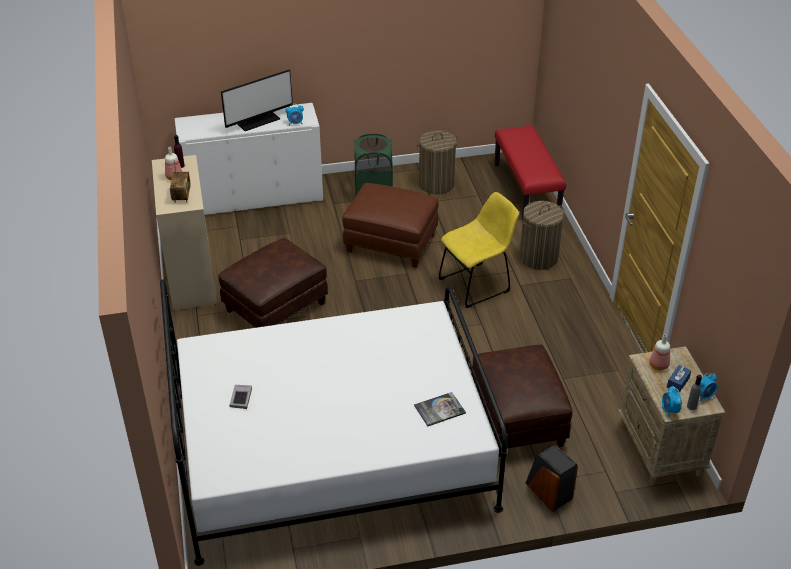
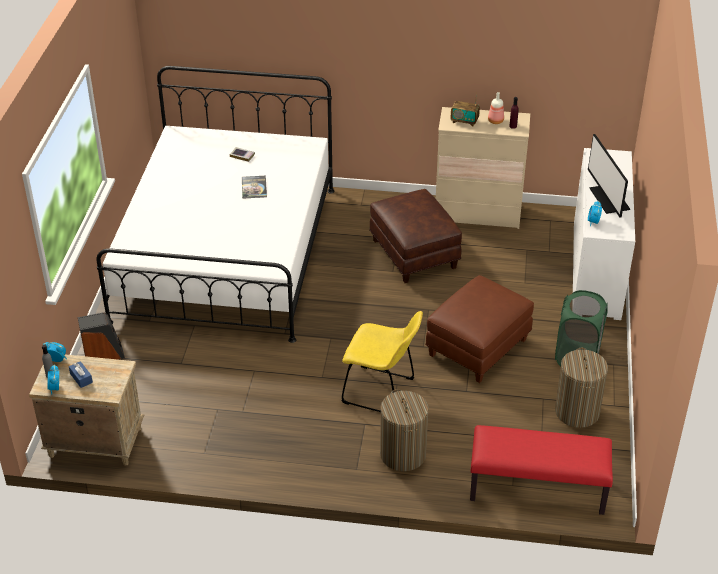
camera: 110 degrees right, 0 degrees up
book [414,392,466,426] -> book moved to [242,176,267,199]
yellow chair [439,192,519,308] -> yellow chair turned 60 degrees counterclockwise [342,311,423,412]
brown ottoman [471,344,573,457] -> none
bottle [649,335,670,370] -> none

